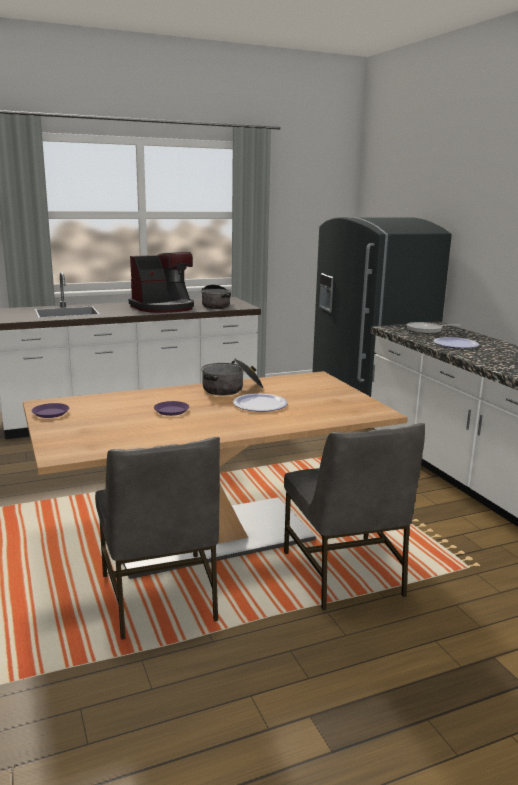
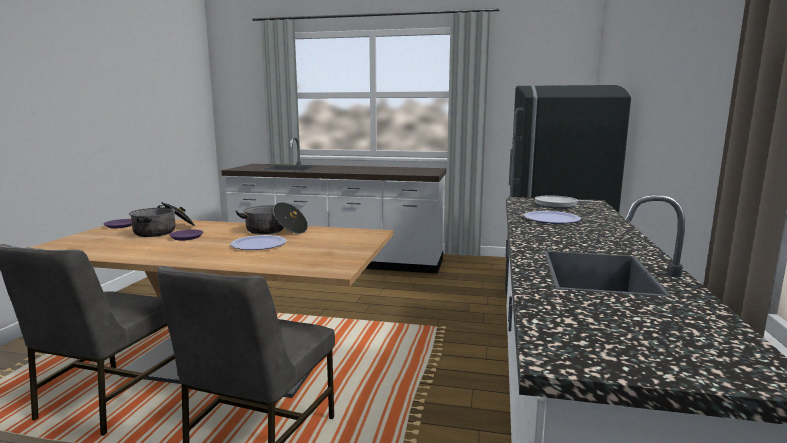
camera: 35 degrees right, 5 degrees down
coffee machine [129,252,194,313] -> none
cooking pot [201,285,231,309] -> cooking pot moved to [129,202,195,237]

